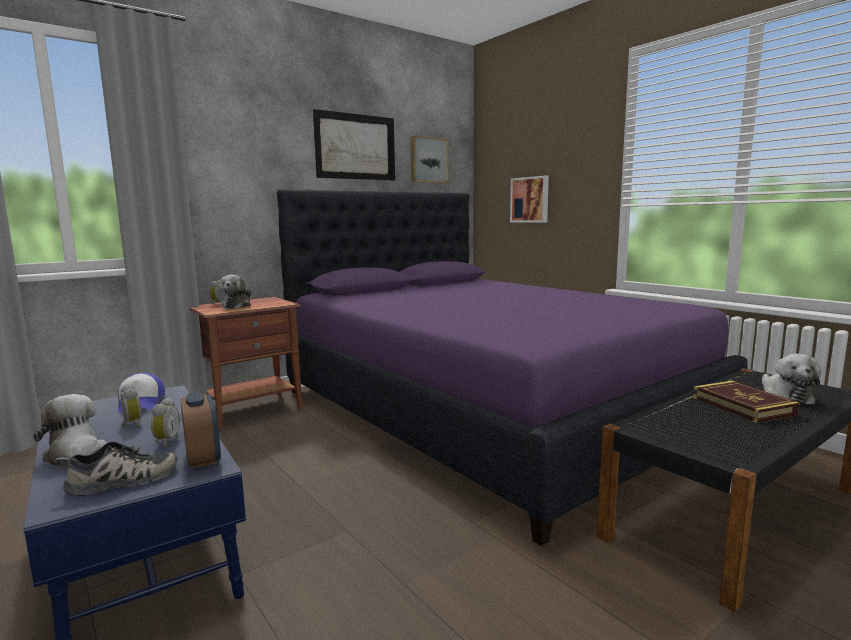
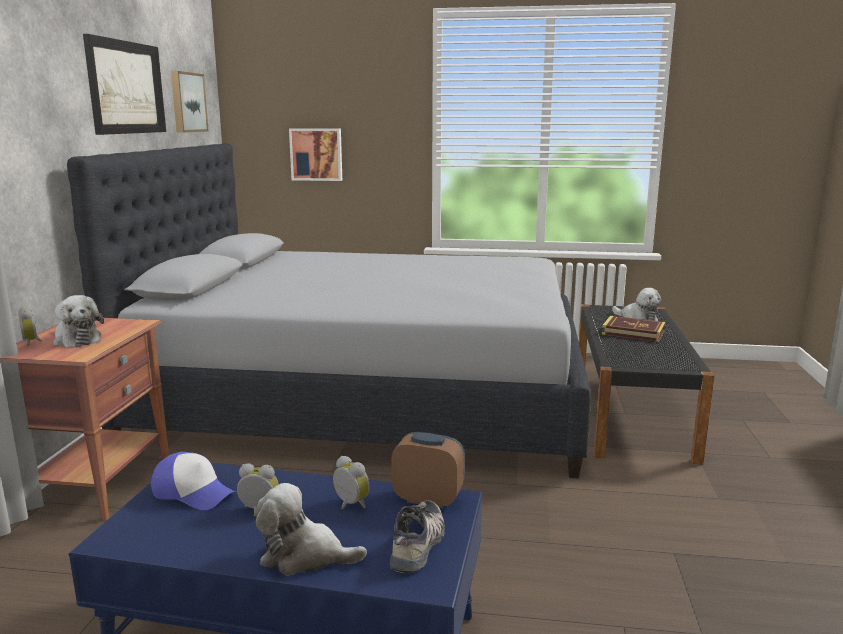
camera: 45 degrees left, 5 degrees up
purple bed [277,189,748,546] -> grey bed [67,143,591,478]

